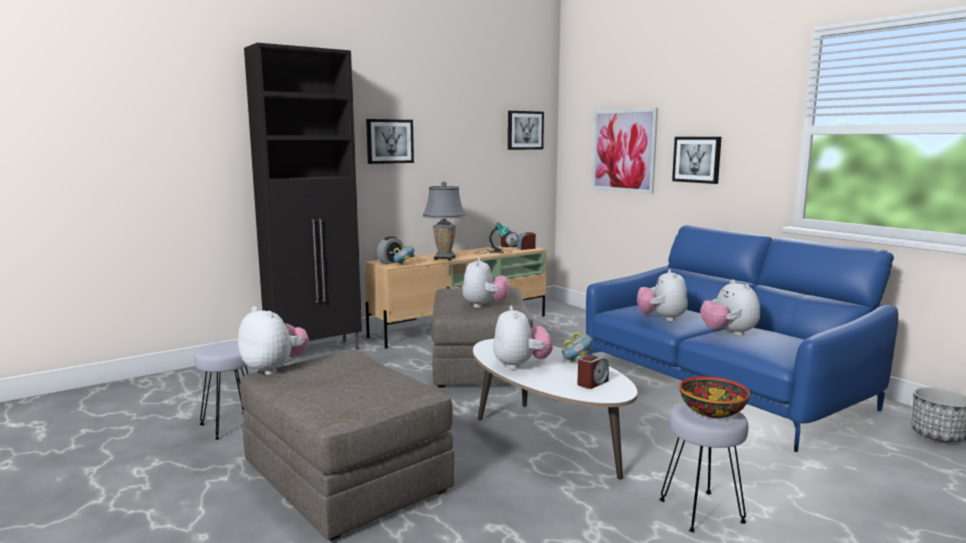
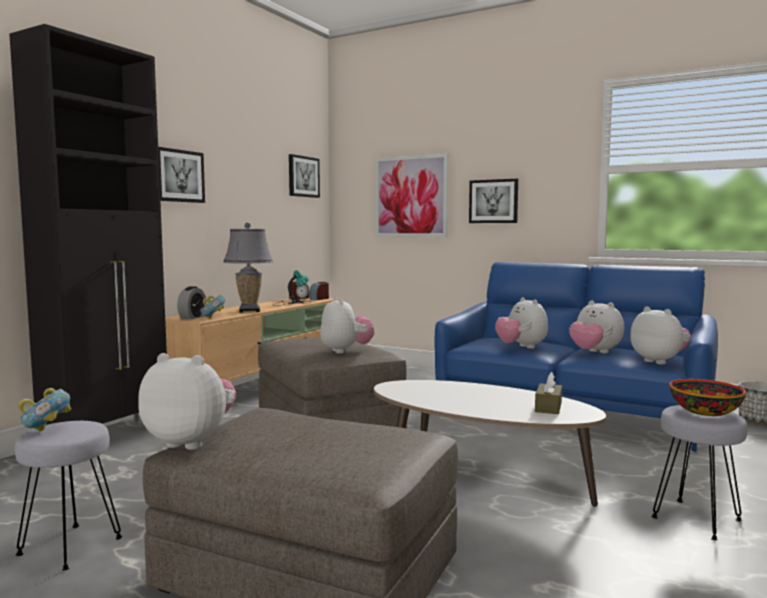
camera: 25 degrees left, 5 degrees down
plush toy [493,306,553,370] -> plush toy moved to [630,307,691,365]
bowl [562,332,593,362] -> bowl moved to [19,388,71,431]
alarm clock [577,354,609,389] -> brown tissue box [535,372,562,414]

